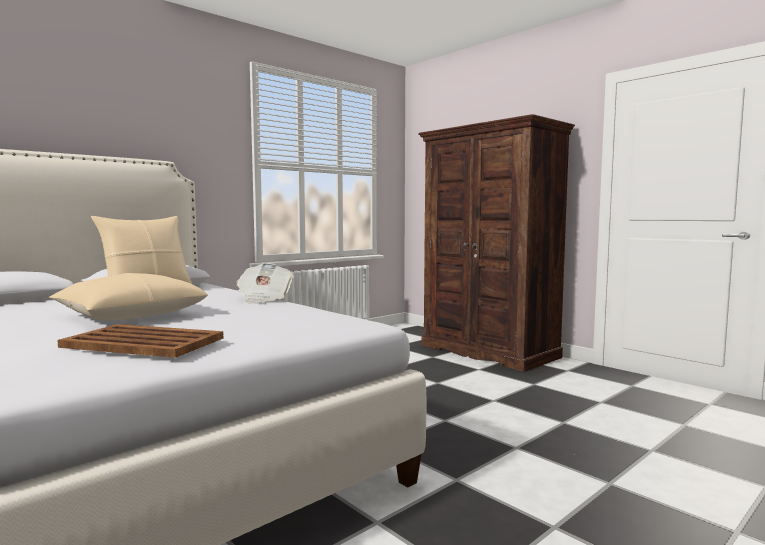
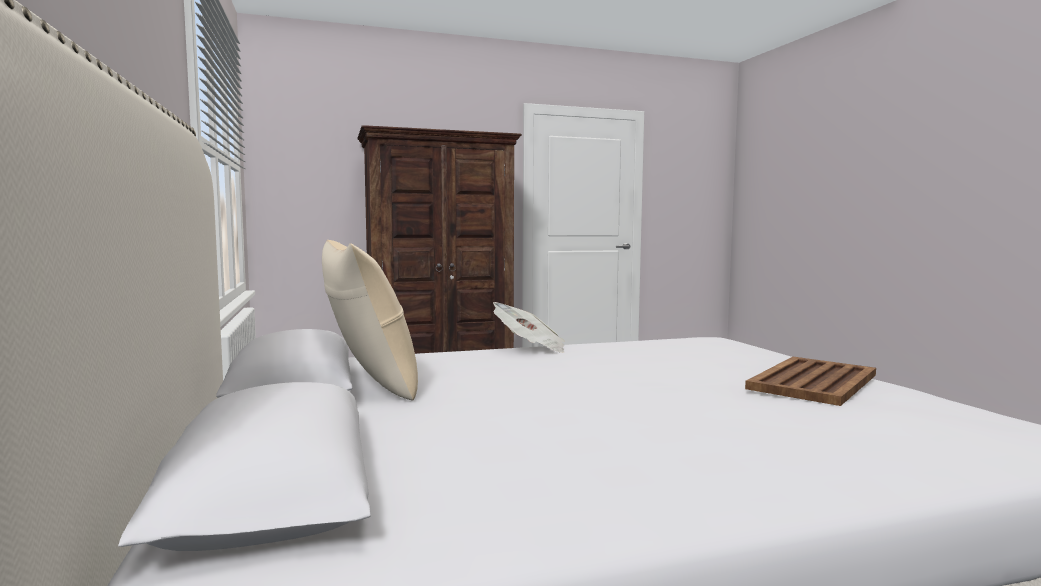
camera: 65 degrees left, 0 degrees up
beige pillow [49,273,208,320] -> none

